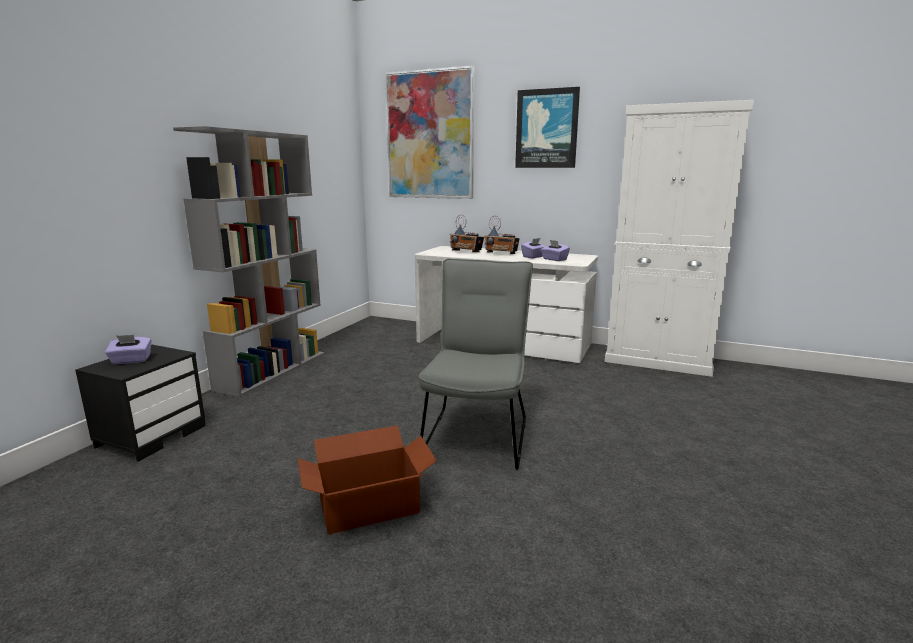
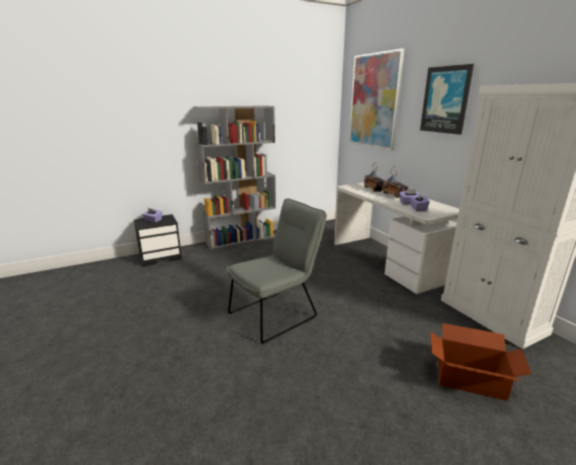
camera: 40 degrees right, 5 degrees up
cardboard box [297,425,437,534] -> cardboard box moved to [431,323,532,401]

